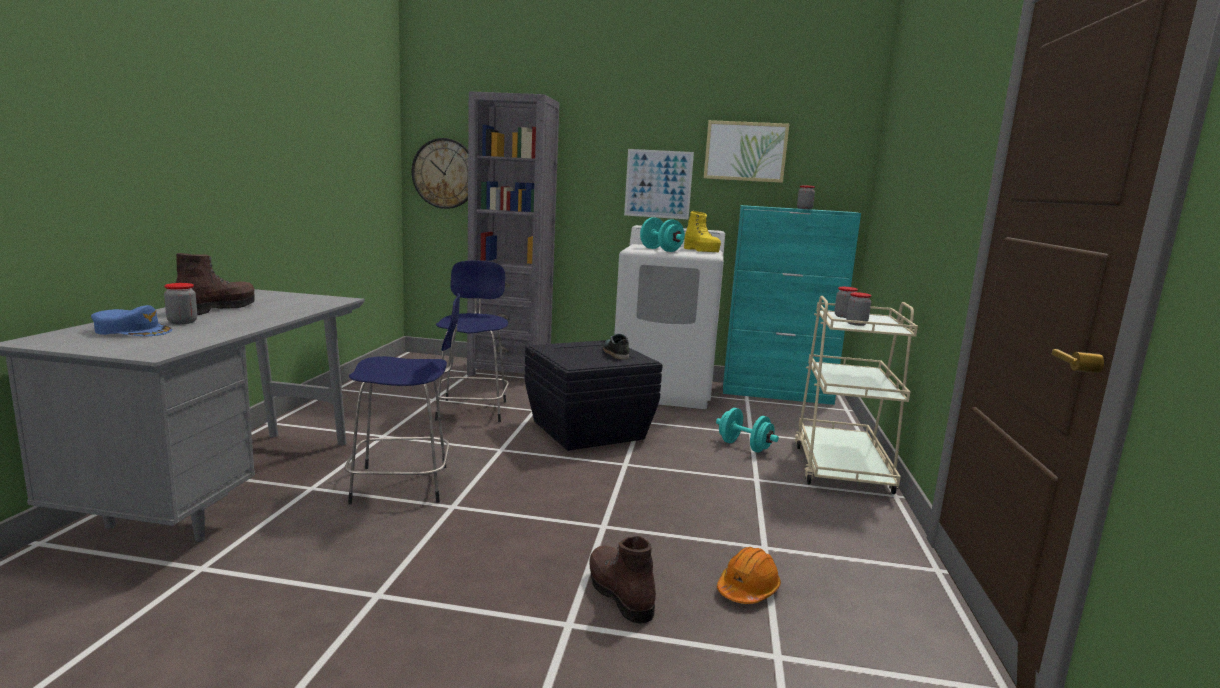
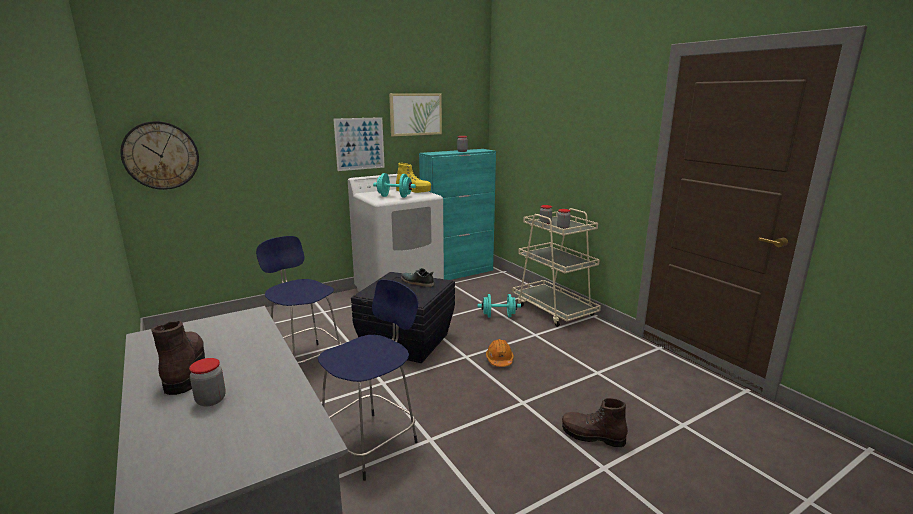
camera: 40 degrees left, 5 degrees up
blue cap [91,305,172,336] -> none
grey bookcase [467,91,560,376] -> none
orange hard hat [717,547,781,604] -> orange hard hat moved to [486,339,514,367]

